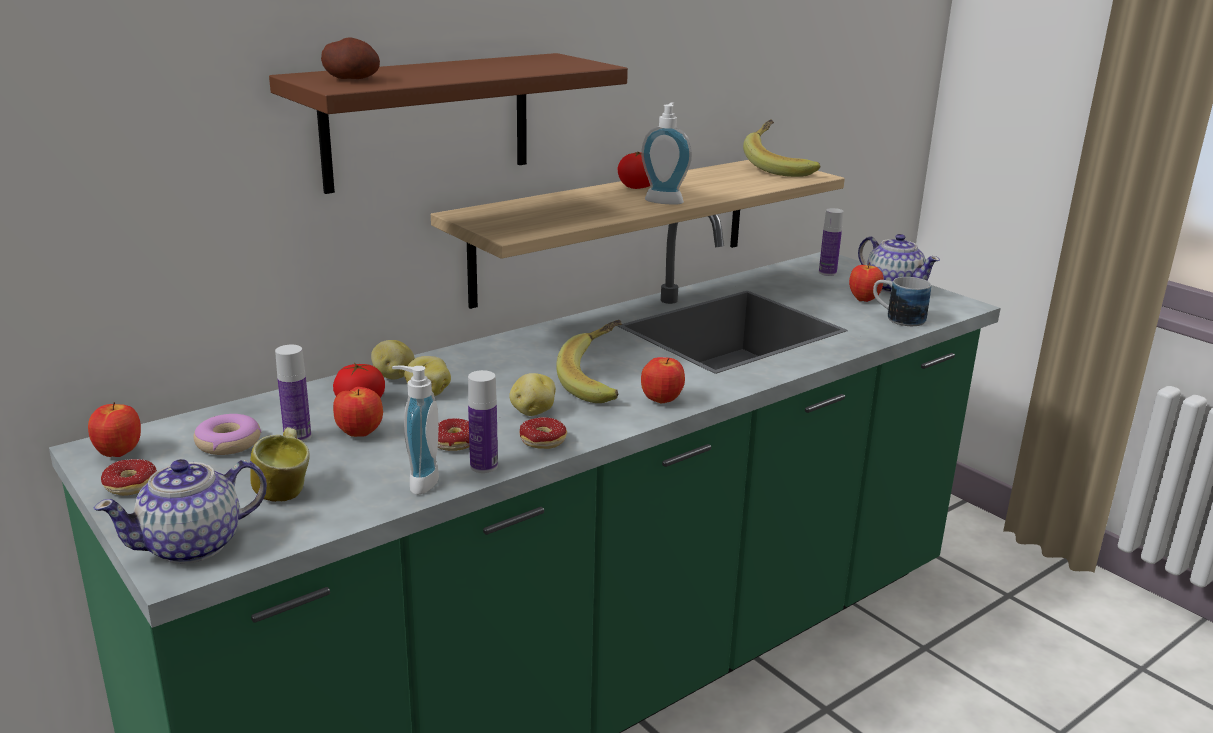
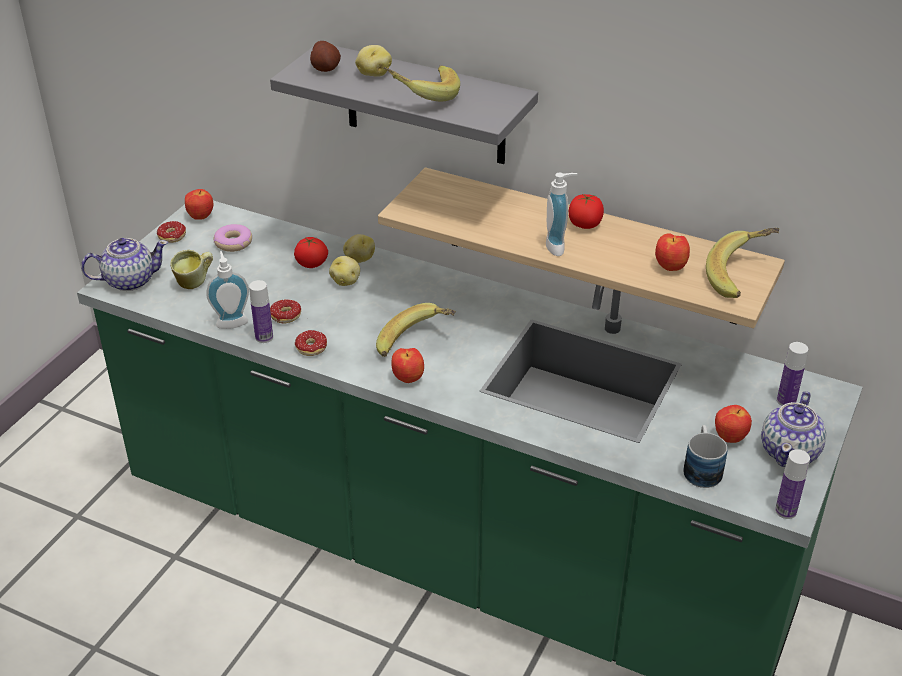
camera: 65 degrees right, 15 degrees up
teapot [93,459,267,564] -> teapot turned 135 degrees clockwise [81,238,168,291]
brown shelf [269,53,628,194] -> grey shelf [270,46,538,164]
bottle [275,345,311,442] -> bottle moved to [775,449,810,519]
apple [333,387,383,437] -> apple moved to [655,233,690,271]
potato [509,373,556,416] -> potato moved to [355,45,392,77]
none -> banana [384,65,460,101]

